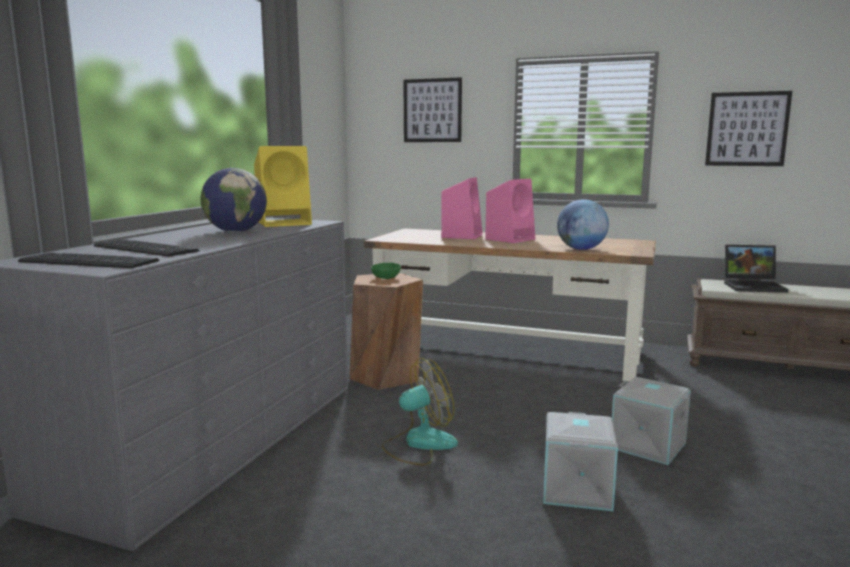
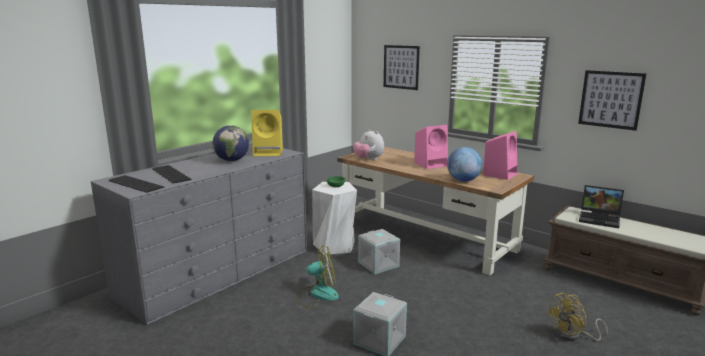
camera: 20 degrees right, 5 degrees up
brown stool [350,273,423,390] -> white stool [312,182,357,255]
pink speaker [441,177,483,239] -> pink speaker moved to [483,131,518,180]
grey storage box [612,377,691,465] -> grey storage box moved to [358,229,400,274]
none -> plush toy [353,129,384,160]
none -> yellow fan [547,293,608,341]

